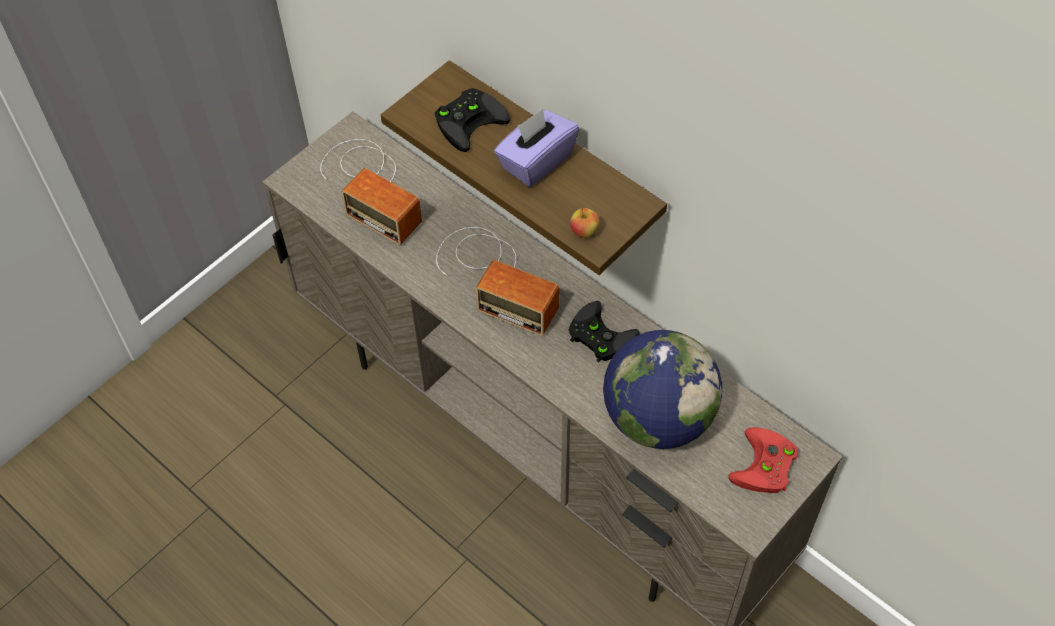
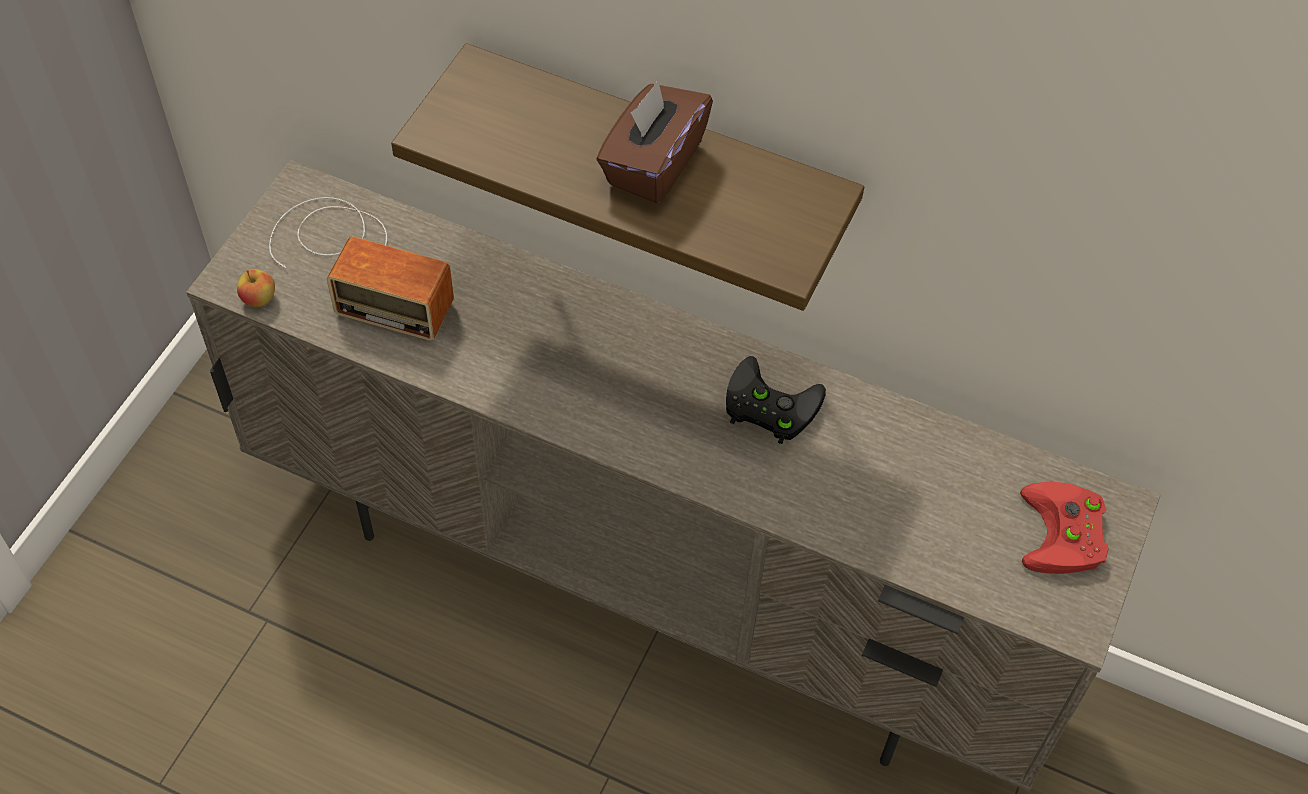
camera: 20 degrees left, 0 degrees up
black game controller [435,88,510,152] -> none
radio [436,227,559,336] -> none
purple tissue box [494,109,579,187] -> brown tissue box [596,80,713,204]
apple [570,208,600,238] -> apple moved to [237,269,275,307]
globe [603,330,722,449] -> none

